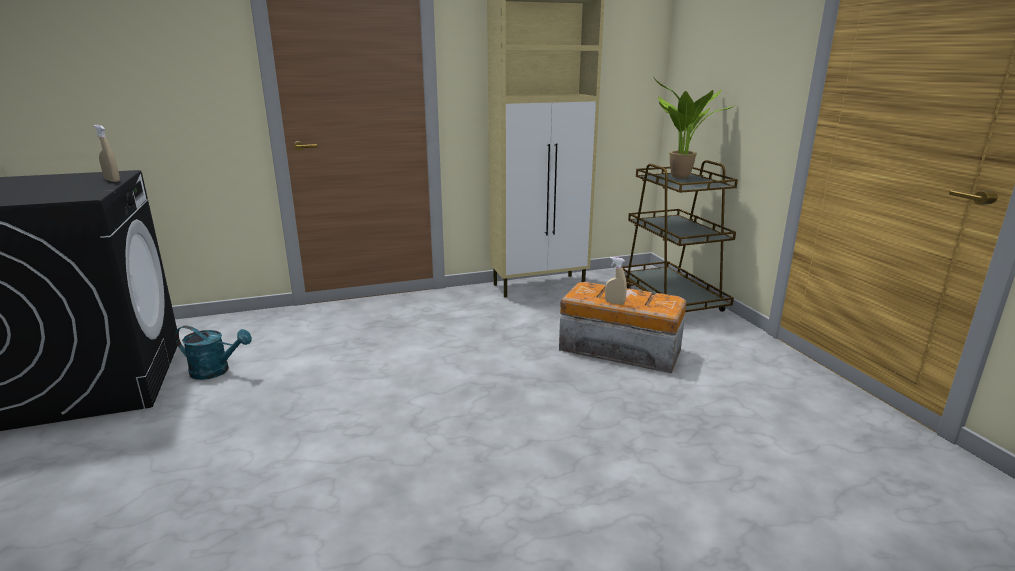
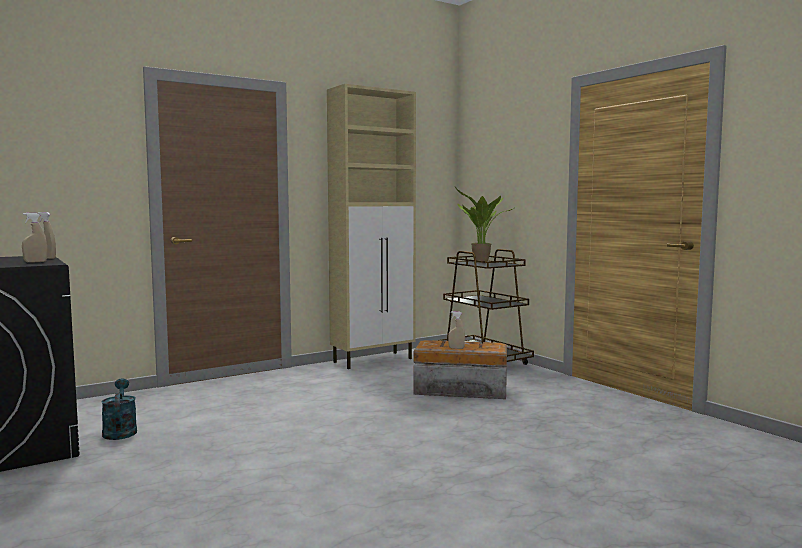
camera: 15 degrees left, 15 degrees down
turquoise watering can [175,325,252,380] -> turquoise watering can turned 105 degrees counterclockwise [101,378,137,440]
none -> beige spray bottle [22,213,47,263]

